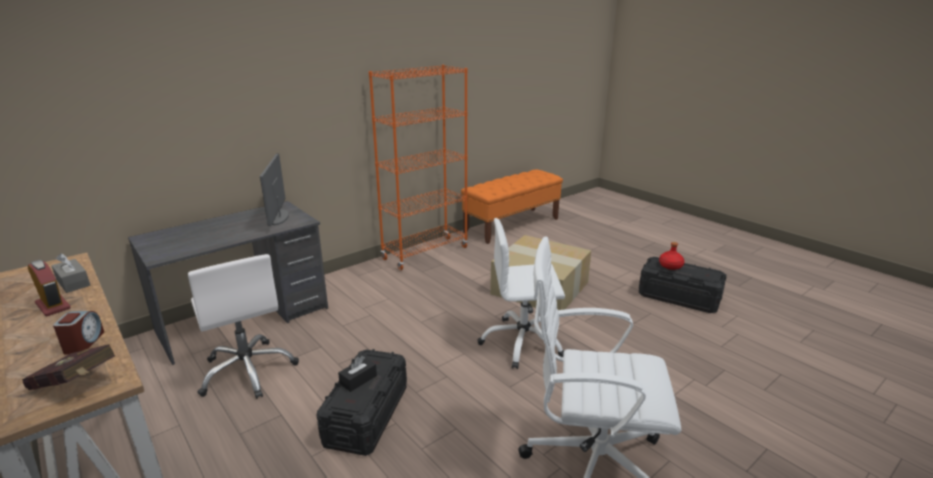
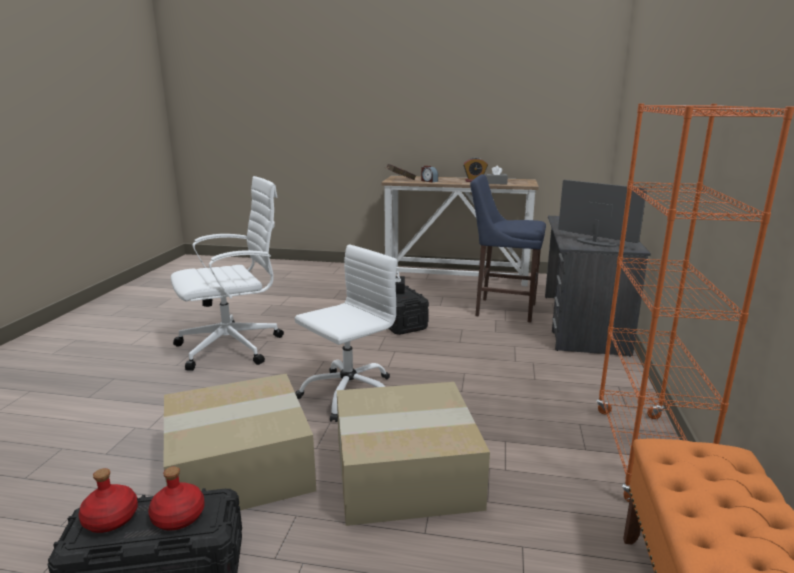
camera: 140 degrees right, 5 degrees down
white office chair [188,254,299,399] -> blue stool [470,174,546,322]
none -> red bottle [78,468,138,533]
none -> cardboard box [164,373,316,510]

